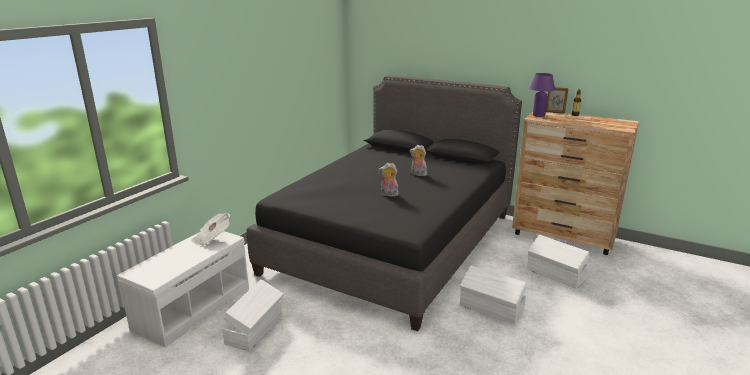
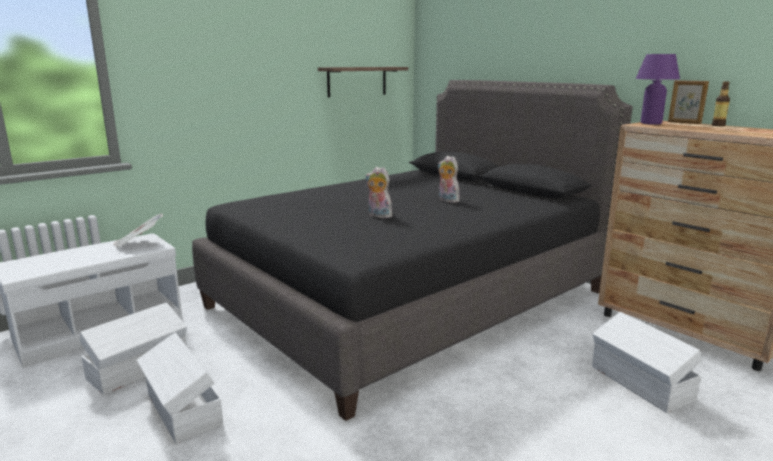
camera: 20 degrees right, 5 degrees down
white storage box [460,266,526,325] -> white storage box moved to [137,333,223,444]
none -> shelf [318,67,408,97]

